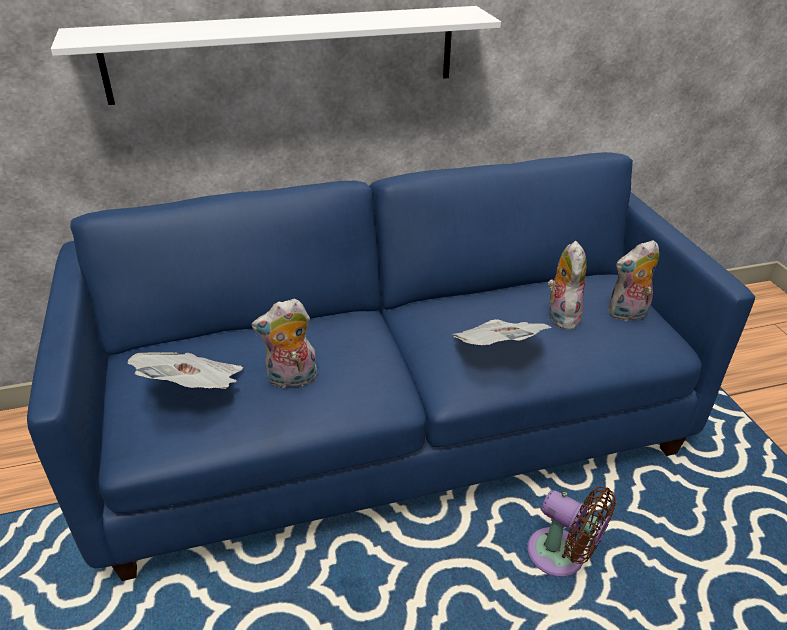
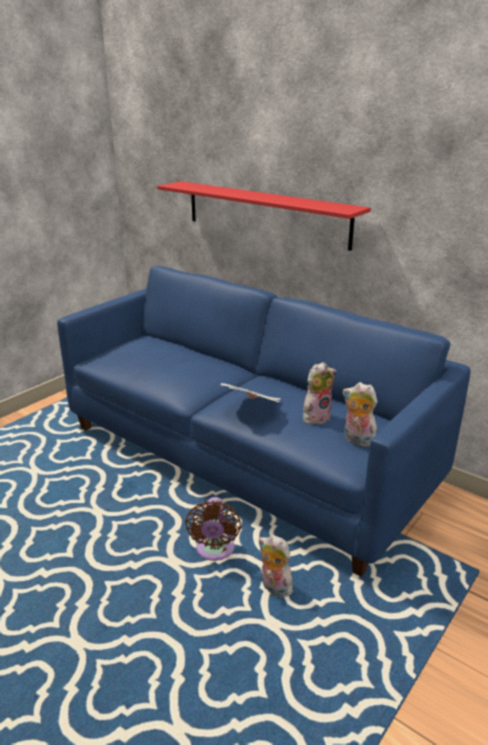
camera: 55 degrees right, 10 degrees down
white shelf [51,6,501,105] -> red shelf [157,181,371,251]
newspaper [127,352,243,389] -> none
plush toy [251,298,317,388] -> plush toy moved to [258,535,296,597]

